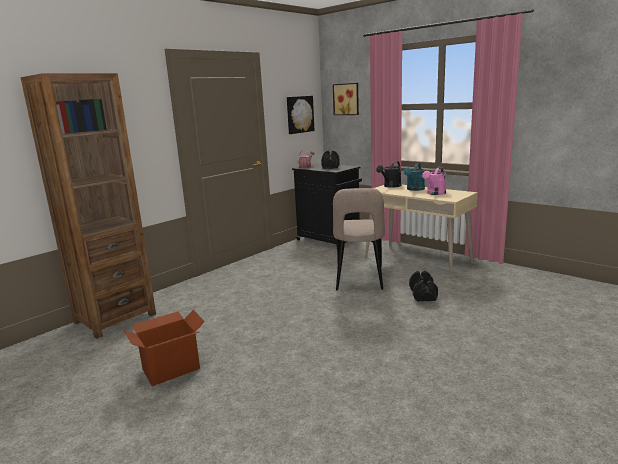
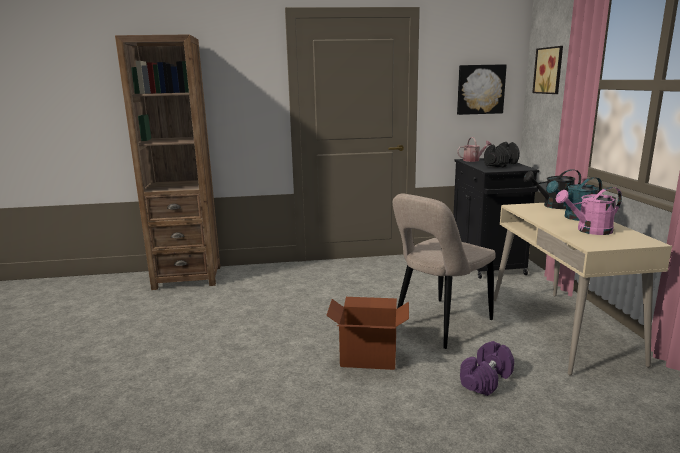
camera: 40 degrees right, 0 degrees up
cardboard box [124,310,205,386] -> cardboard box moved to [326,297,409,370]
black dumbbell [409,271,438,302] -> purple dumbbell [460,341,514,396]

